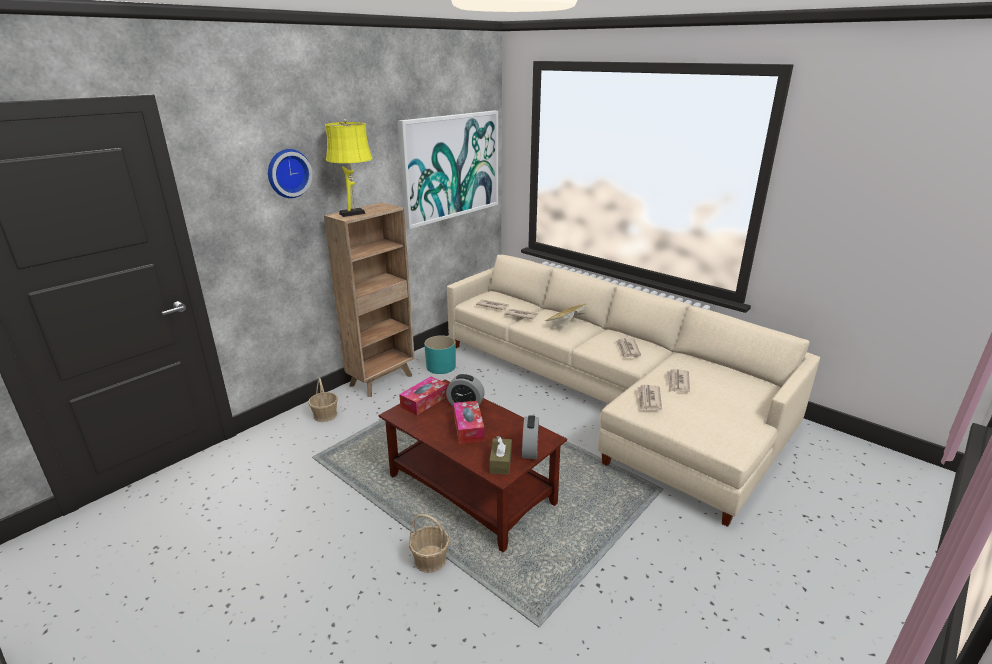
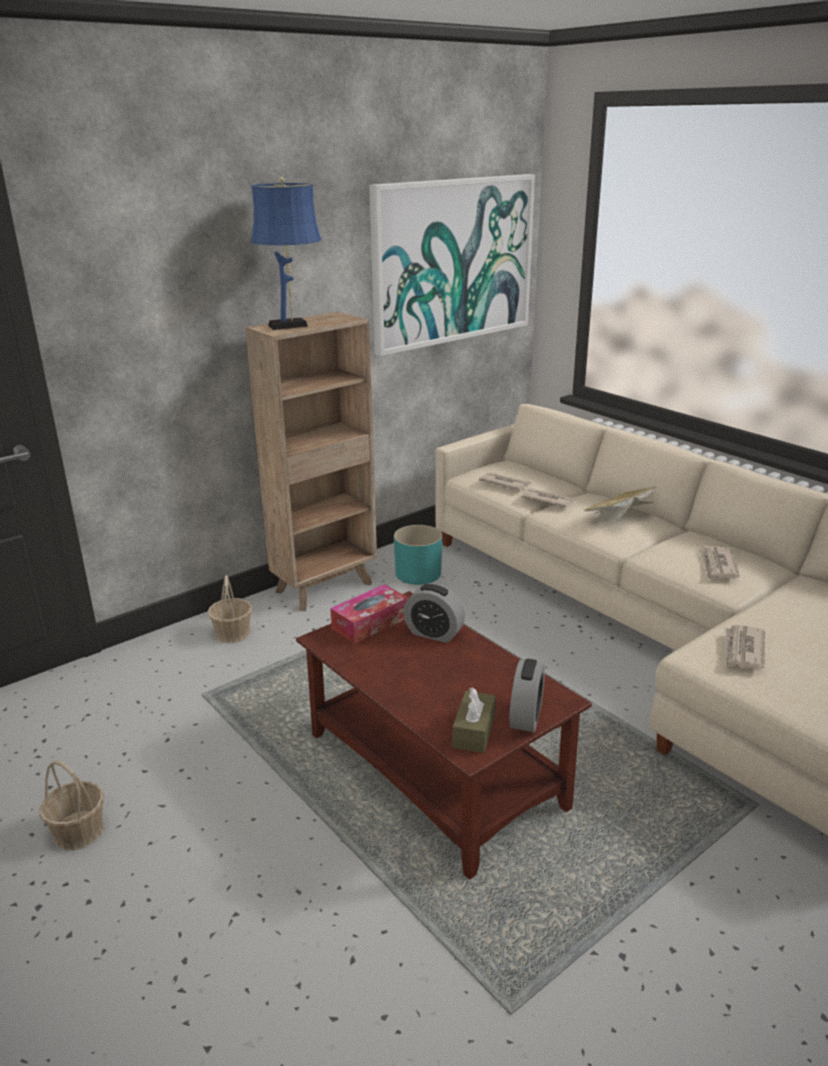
camera: 10 degrees right, 0 degrees up
wall clock [268,149,312,198] -> none
yellow table lamp [325,119,373,217] -> blue table lamp [251,177,321,330]
basket [409,514,449,573] -> basket moved to [40,760,104,850]
tissue box [454,401,485,444] -> none
newspaper [667,369,690,392] -> none

